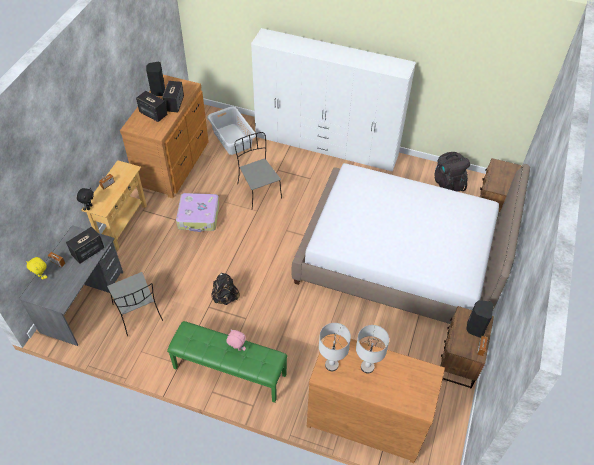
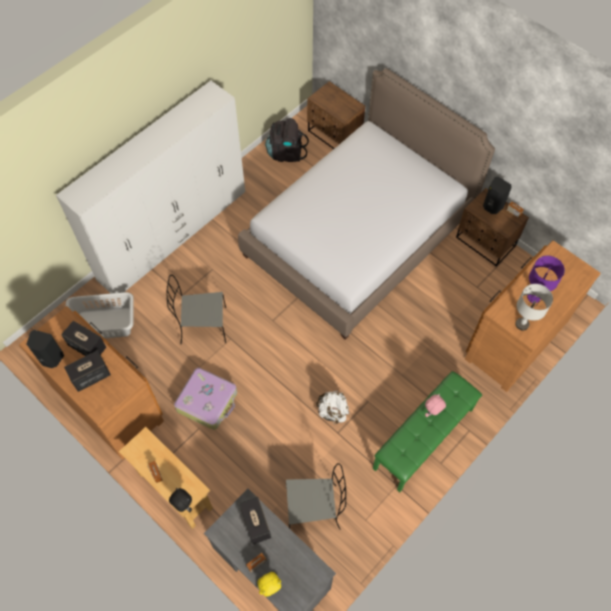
camera: 65 degrees left, 10 degrees up
black backpack [211,273,240,305] -> white backpack [316,391,349,424]
grey table lamp [356,325,389,373] -> purple table lamp [527,256,565,303]

